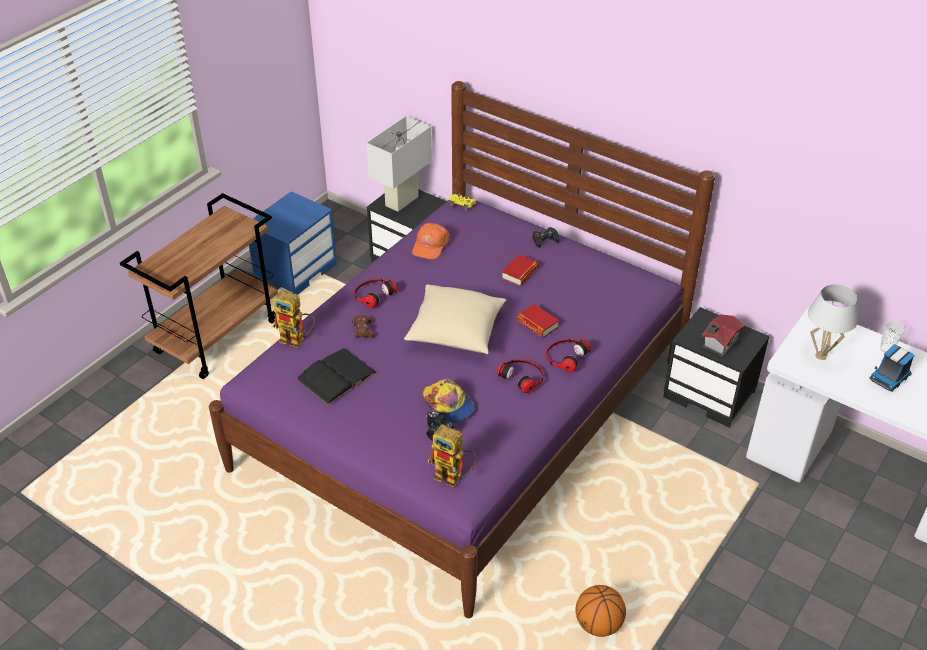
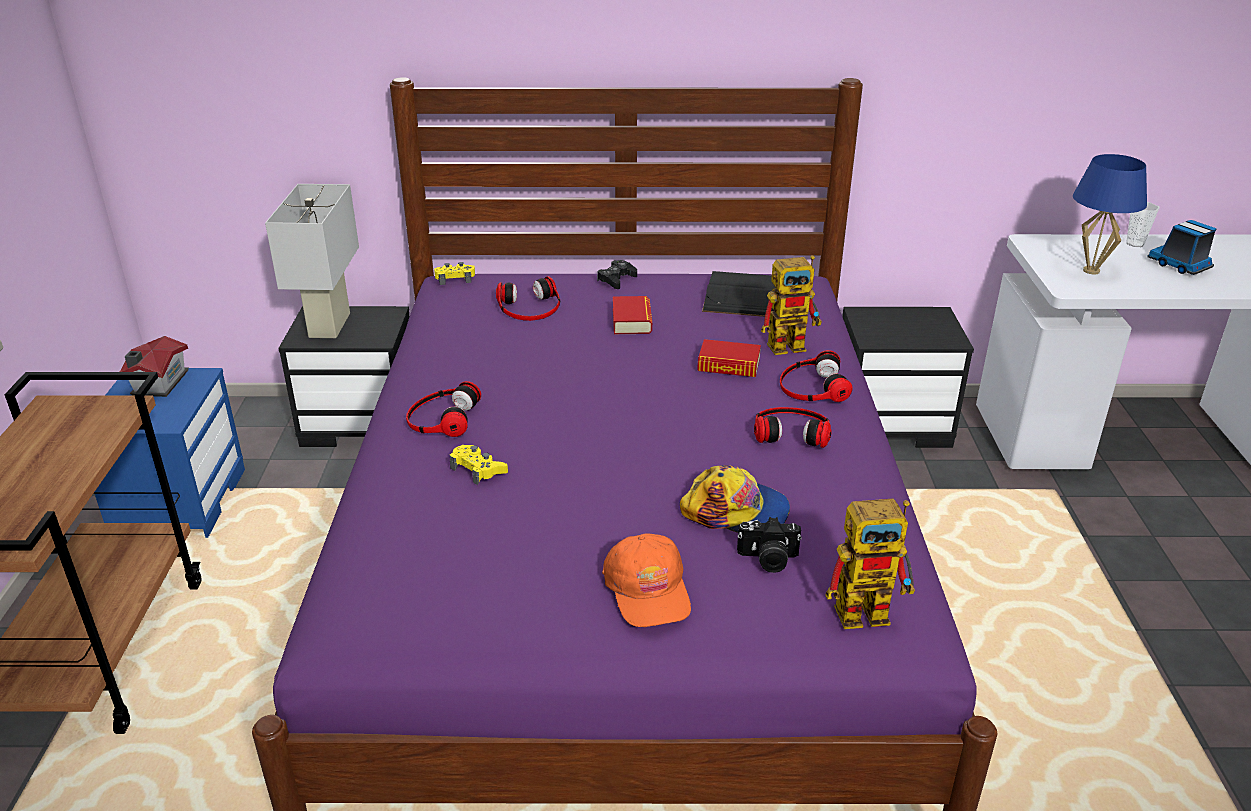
camera: 35 degrees left, 10 degrees down
toy robot [273,290,315,348] -> toy robot moved to [761,255,822,355]
black book [296,348,377,405] -> black book moved to [702,271,776,317]
brown game controller [352,315,375,338] -> yellow game controller [450,445,508,485]
beige pillow [404,285,506,354] -> none
orange cap [412,223,450,259] -> orange cap moved to [602,534,691,627]
basketball [576,585,626,637] -> none
toy house [702,314,745,357] -> toy house moved to [120,336,189,397]
white table lamp [808,285,858,360] -> blue table lamp [1073,154,1147,274]
toy truck [870,344,915,392] -> toy truck turned 135 degrees clockwise [1147,220,1216,275]
none -> headphones [496,276,560,321]

